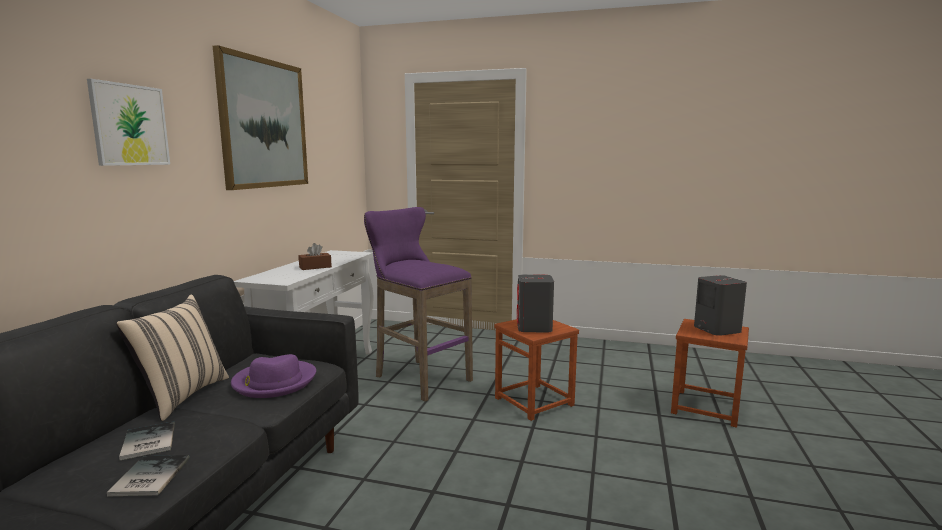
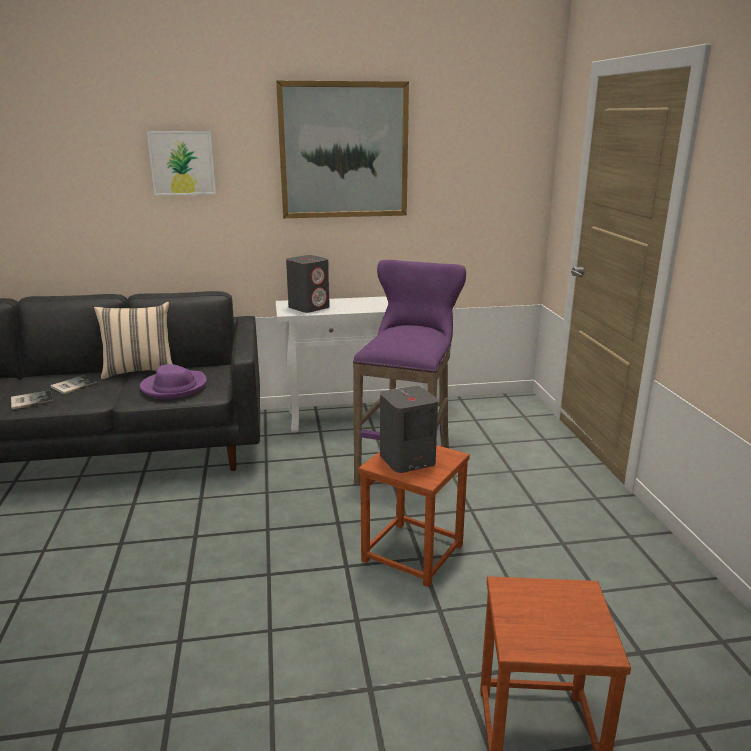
camera: 65 degrees right, 10 degrees up
brown tissue box [298,243,332,270] -> none
grey speaker [694,275,747,336] -> grey speaker moved to [286,255,330,313]

